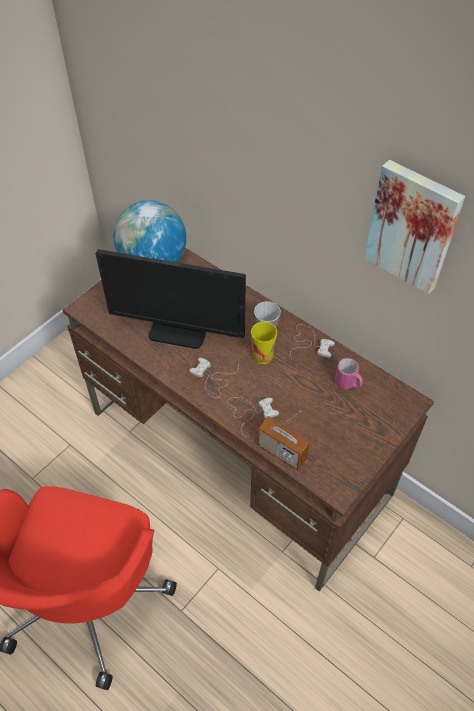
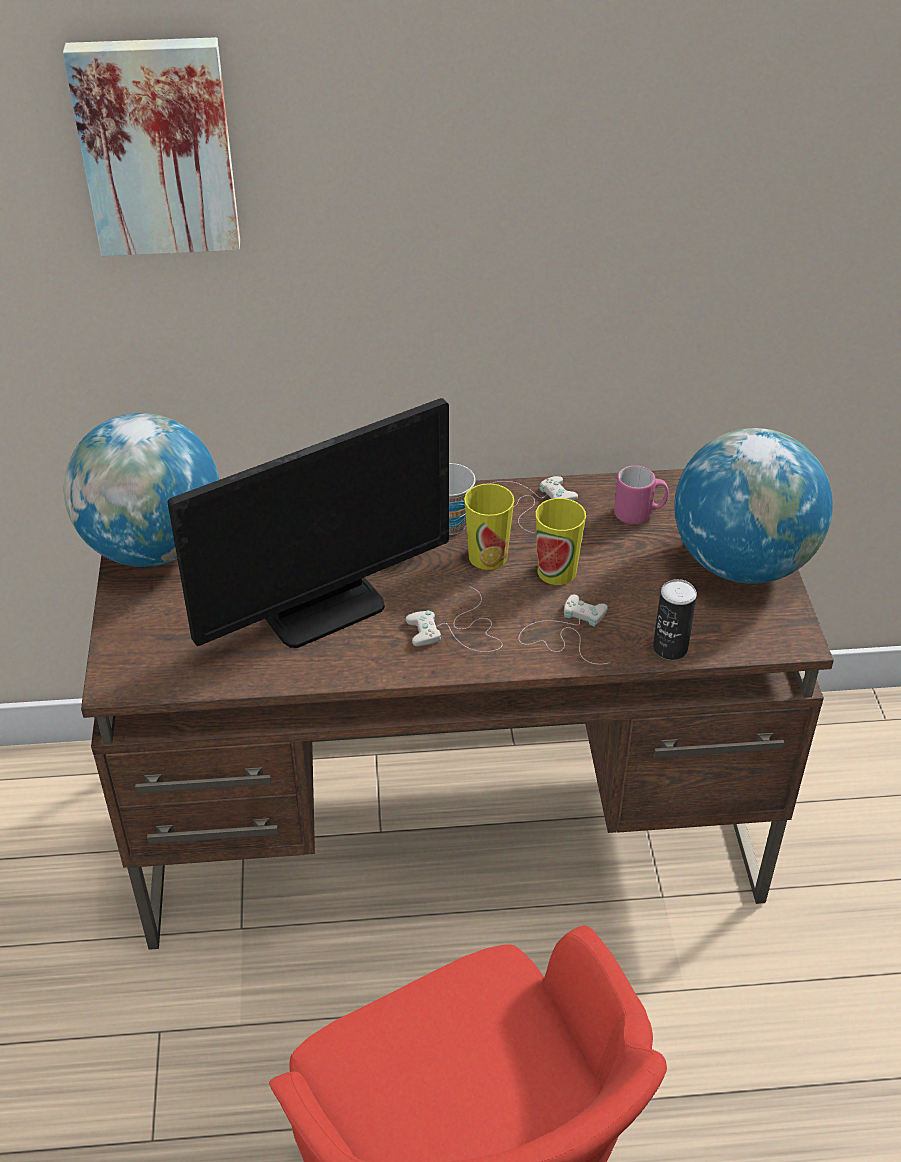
camera: 45 degrees left, 10 degrees down
radio [258,411,310,470] -> can [653,579,697,660]
picture [364,160,465,294] -> picture moved to [63,37,240,256]
none -> cup [536,498,586,585]
none -> globe [675,428,833,584]

